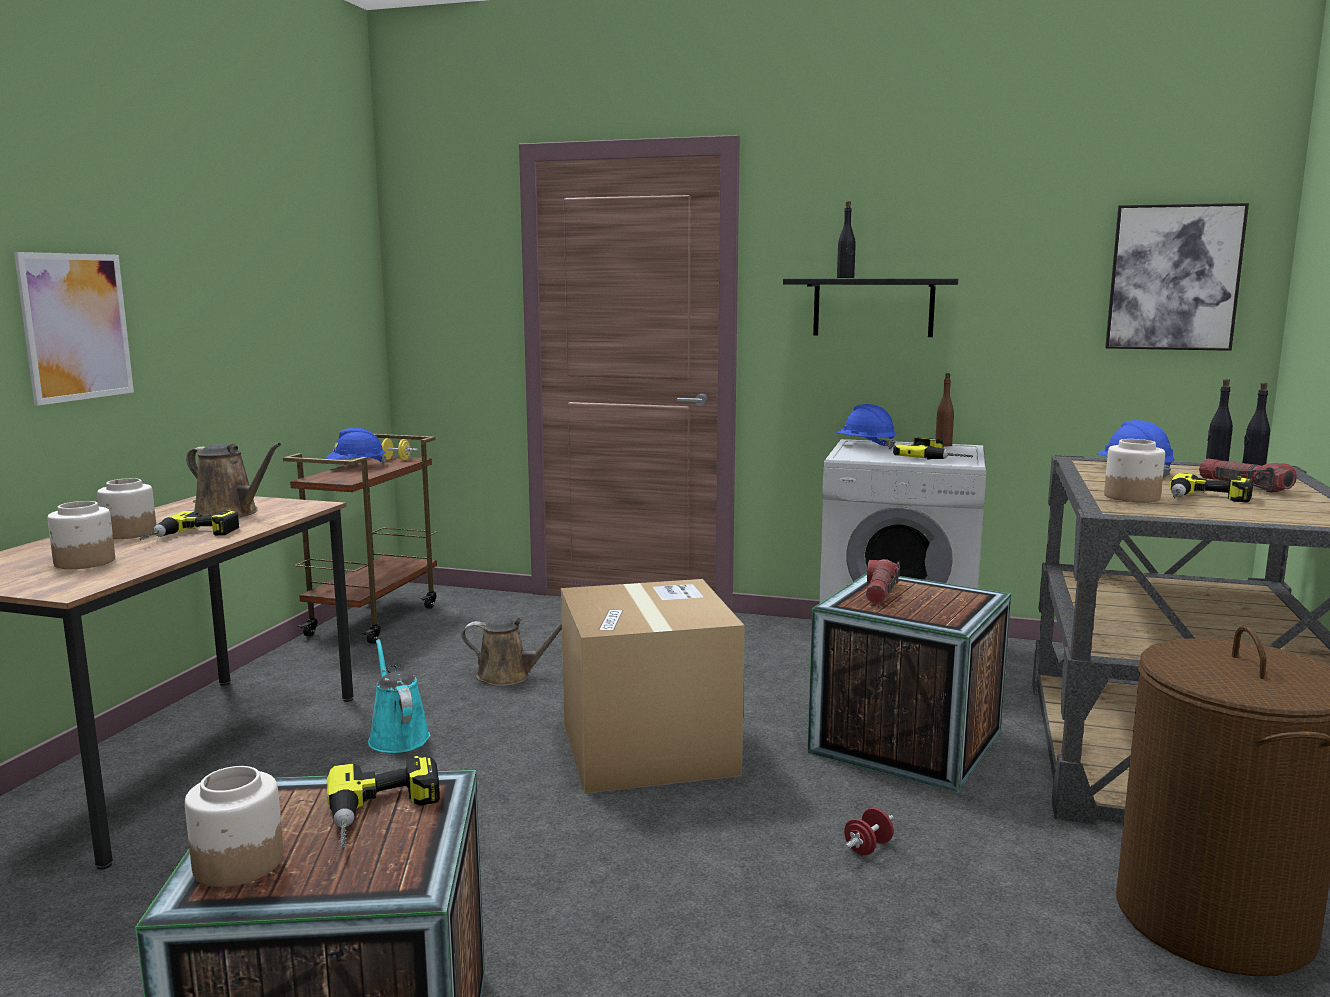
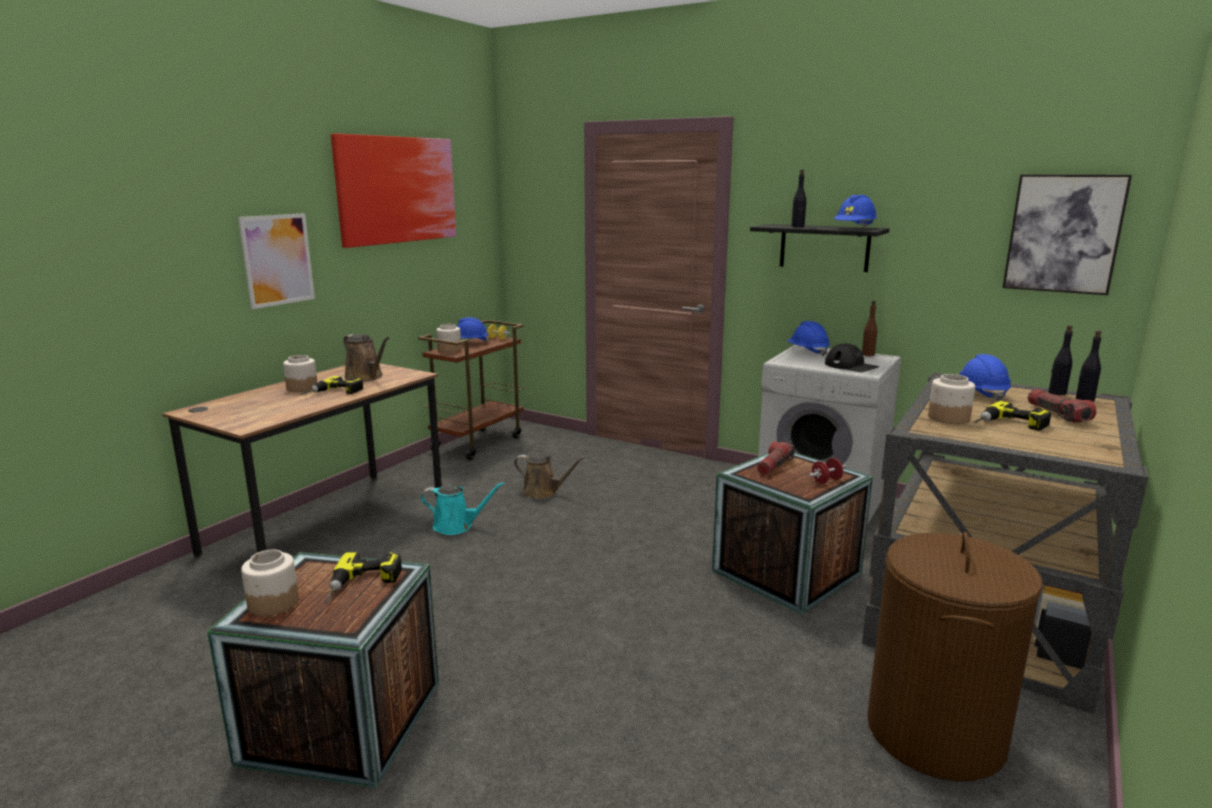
camera: 15 degrees right, 5 degrees up
jar [47,501,115,569] -> jar moved to [436,324,461,353]
turquoise watering can [368,639,430,753] -> turquoise watering can turned 105 degrees clockwise [421,482,505,535]
cardboard box [561,579,745,793] -> none
red dumbbell [844,808,894,855] -> red dumbbell moved to [809,458,846,484]
power drill [893,438,973,459] -> black cap [825,343,880,372]
none -> picture [331,133,456,248]
none -> blue hard hat [834,195,877,227]

